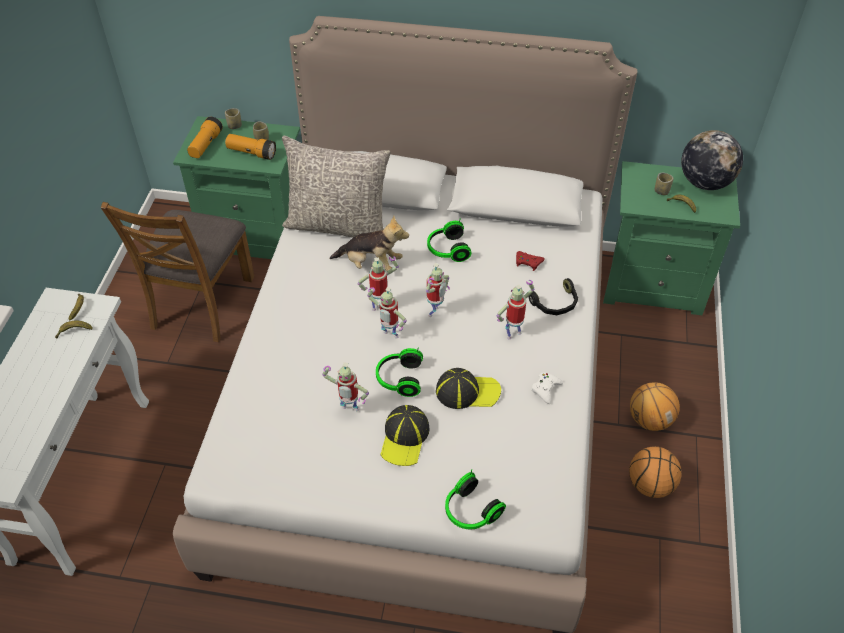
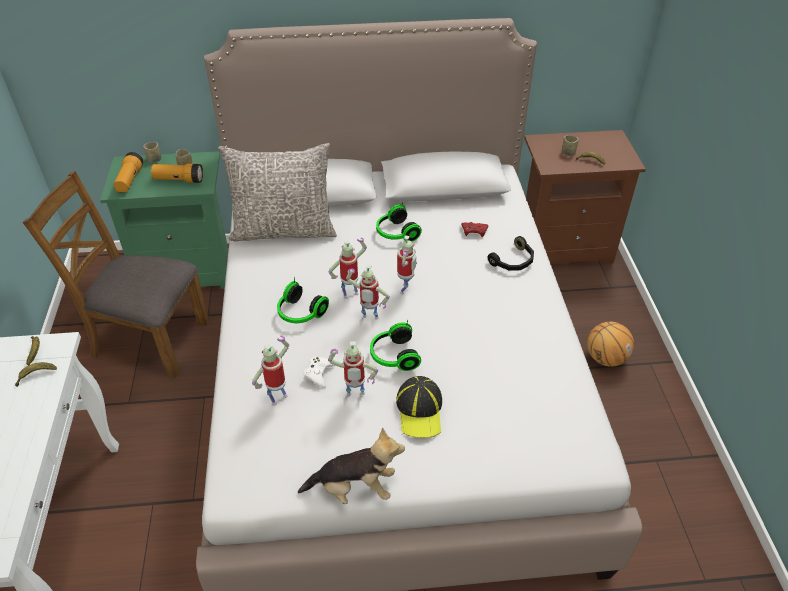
camera: 15 degrees left, 5 degrees down
brown chair [101,202,255,342] -> brown chair turned 105 degrees clockwise [23,171,209,377]
plush toy [329,215,409,271] -> plush toy moved to [298,427,405,504]
cap [436,368,501,409] -> none
headphones [445,469,506,529] -> headphones moved to [277,277,329,323]
toy robot [497,280,534,340] -> toy robot moved to [252,336,289,406]
white game controller [531,373,563,404] -> white game controller moved to [304,357,336,388]
green nightstand [603,161,740,315] -> brown nightstand [524,130,646,264]
basketball [629,447,682,498] -> none
globe [681,130,743,190] -> none

